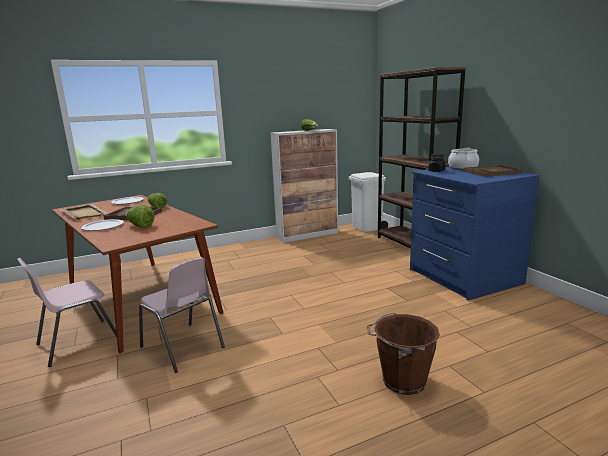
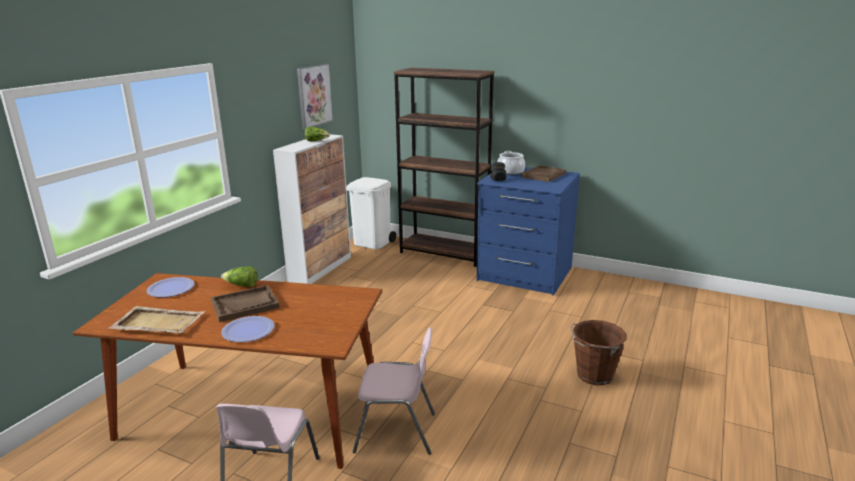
camera: 40 degrees left, 5 degrees up
lettuce [126,205,155,228] -> none
none -> picture [297,64,333,130]

